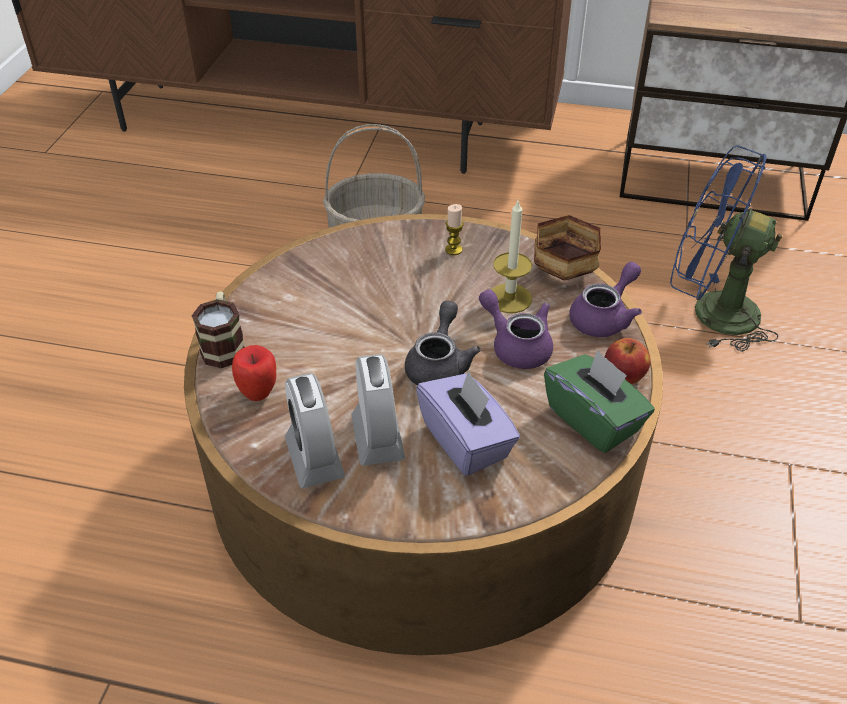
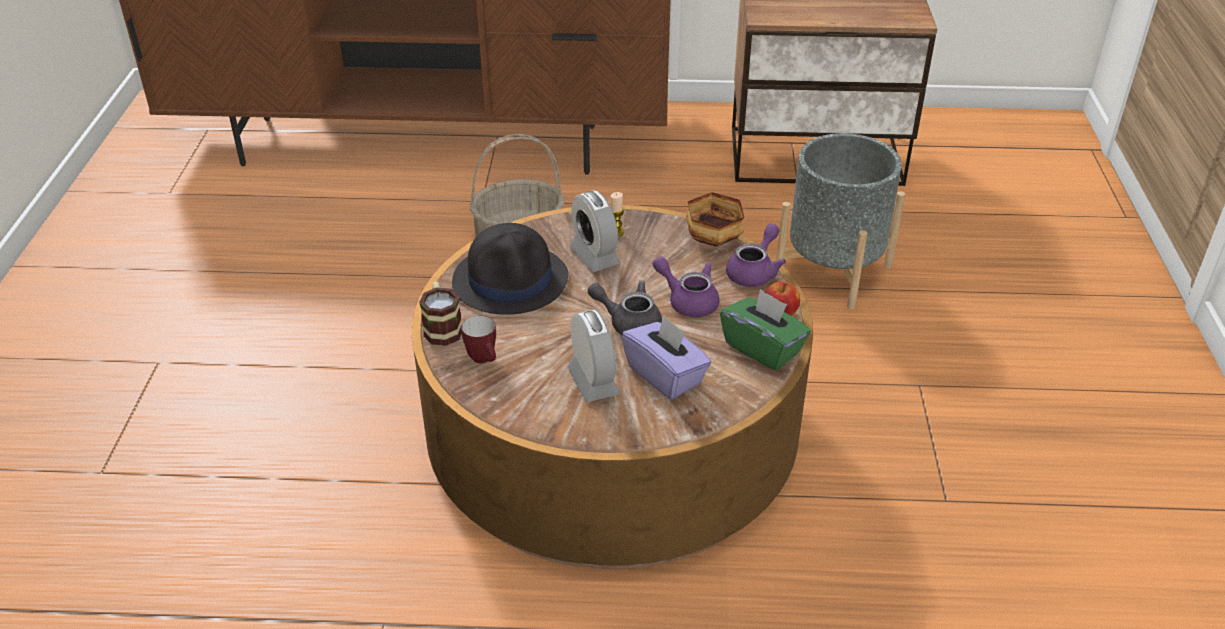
camera: 10 degrees left, 5 degrees down
apple [232,345,276,401] -> mug [461,316,496,364]
alarm clock [285,373,345,488] -> alarm clock moved to [570,190,620,272]
grey teapot [405,301,481,386] -> grey teapot turned 75 degrees counterclockwise [588,280,662,335]
candle [491,201,532,313] -> none
blue fan [670,146,782,352] -> grey planter [777,133,905,309]
none -> black hat [452,223,568,315]

